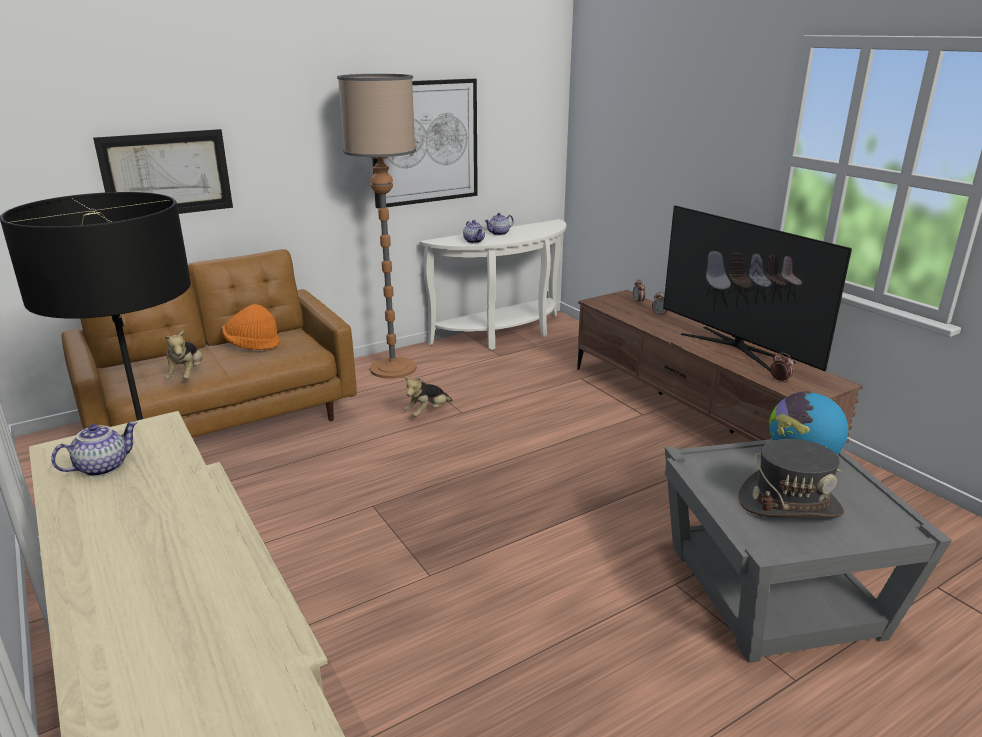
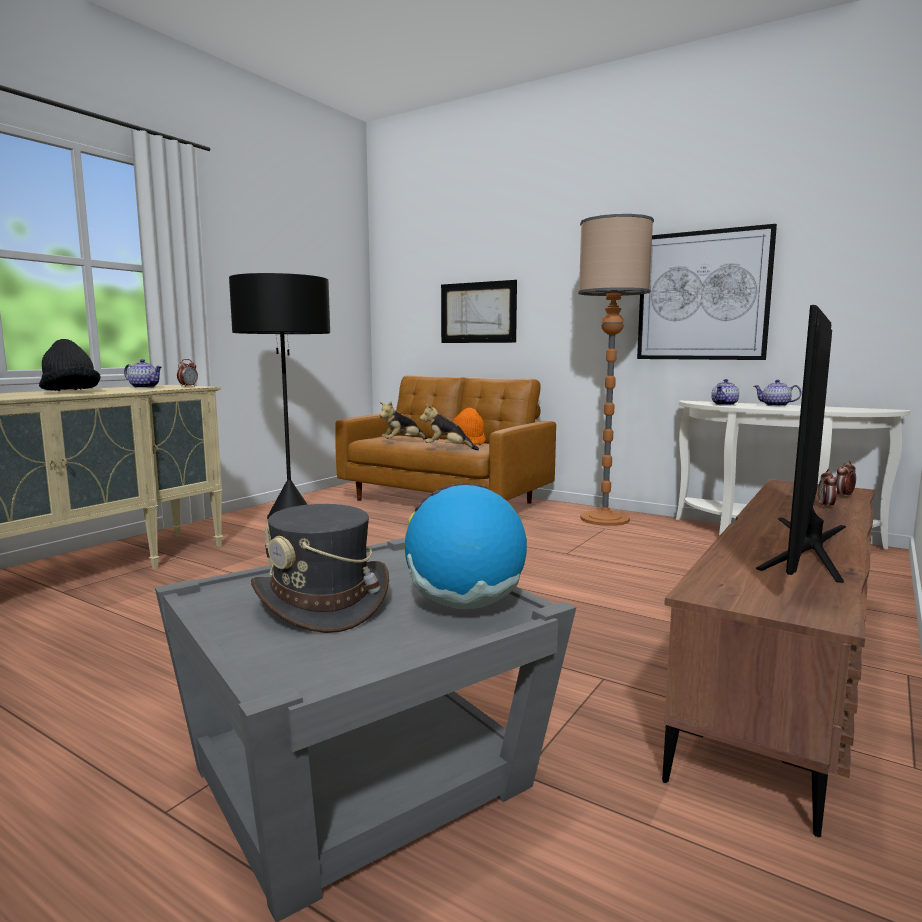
camera: 65 degrees right, 15 degrees down
plush toy [404,376,452,417] -> plush toy moved to [420,404,479,450]
alarm clock [770,353,794,383] -> alarm clock moved to [177,359,198,387]
none -> black hat [39,339,101,391]

